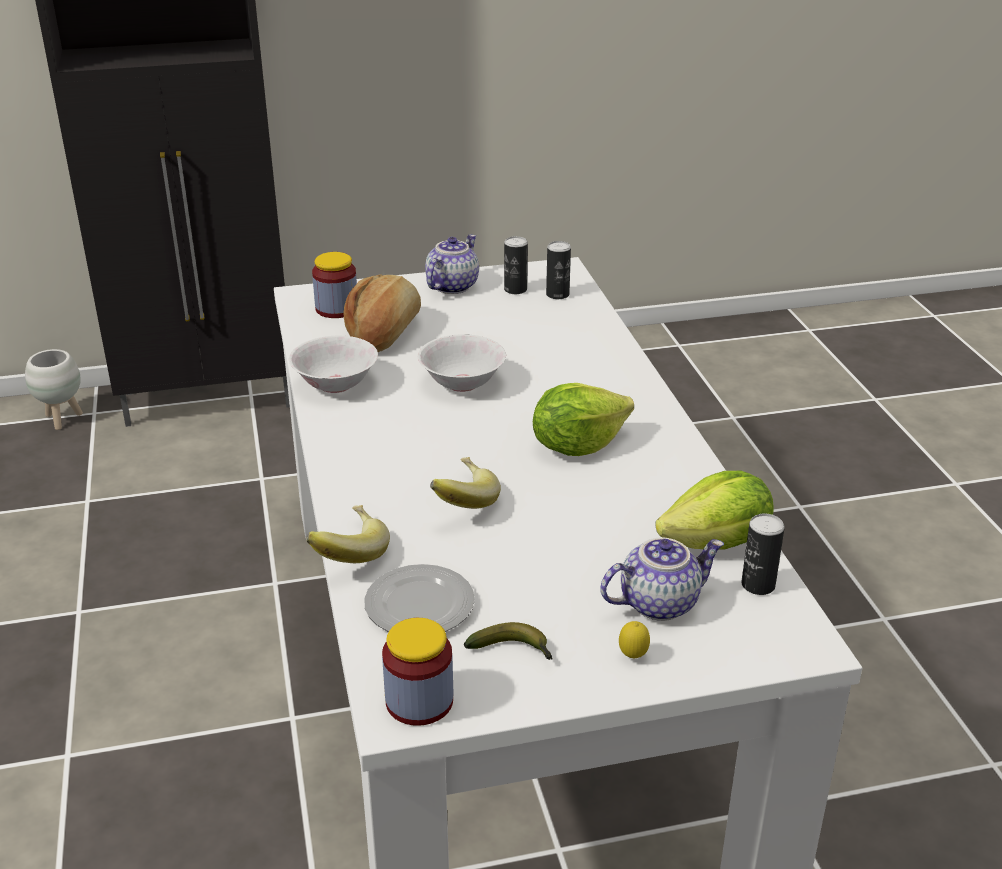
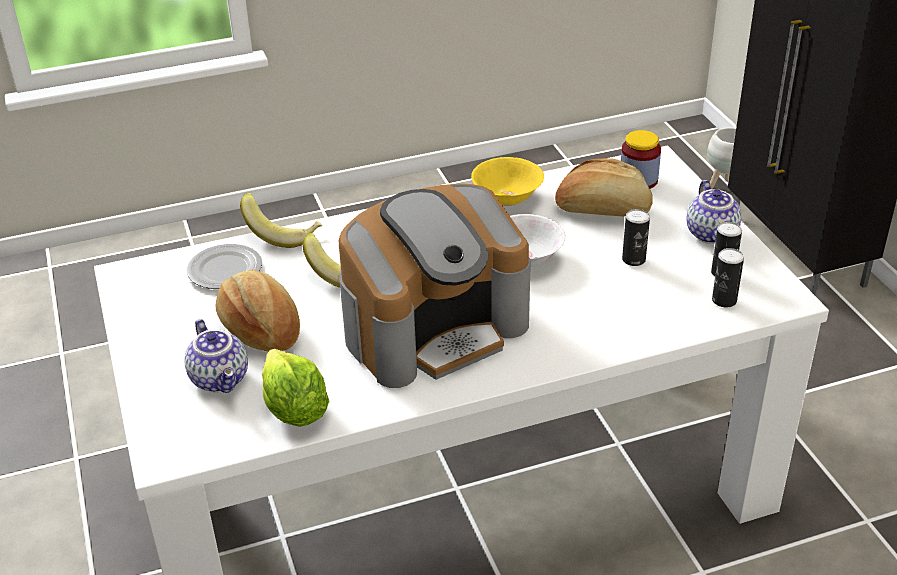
camera: 85 degrees right, 5 degrees up
white bowl [289,336,378,393] -> yellow bowl [471,157,544,206]
jar [382,618,454,726] -> none
teapot [425,235,479,294] -> teapot turned 60 degrees clockwise [687,180,742,244]
banana [464,622,553,660] -> none
lettuce [533,383,634,456] -> coffee machine [339,184,531,388]
lemon [619,621,650,658] -> none
can [741,514,785,595] -> can moved to [622,209,650,266]
none -> bread [215,270,300,352]

